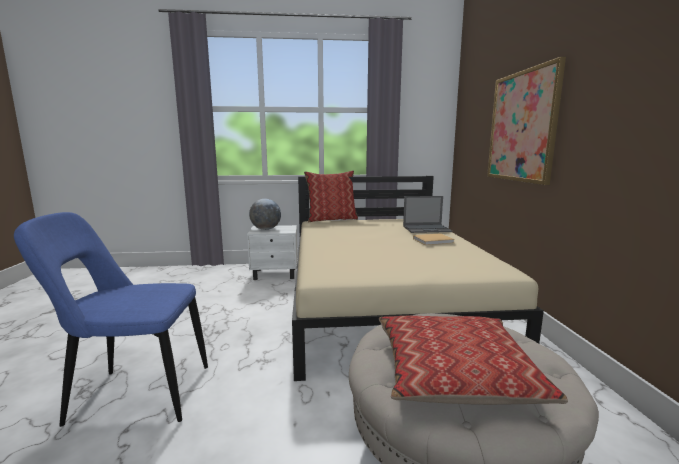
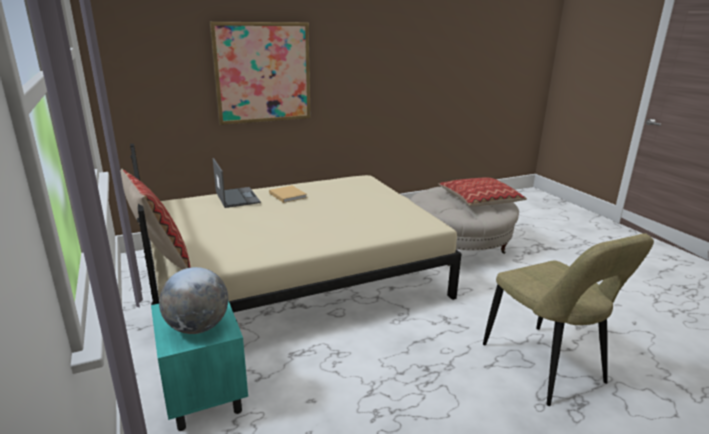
camera: 110 degrees left, 10 degrees up
blue chair [14,212,208,427] -> beige chair [483,233,654,406]
white nightstand [247,225,298,280] -> turquoise nightstand [151,300,248,431]

